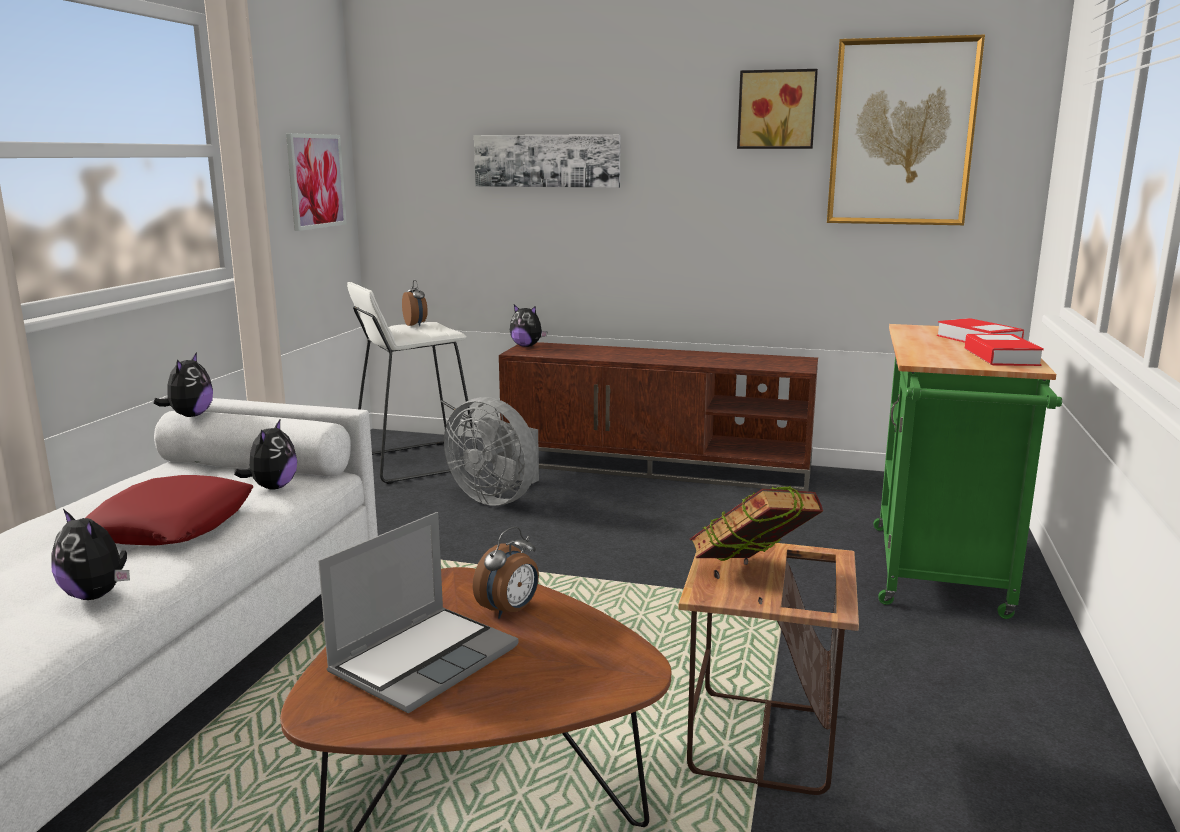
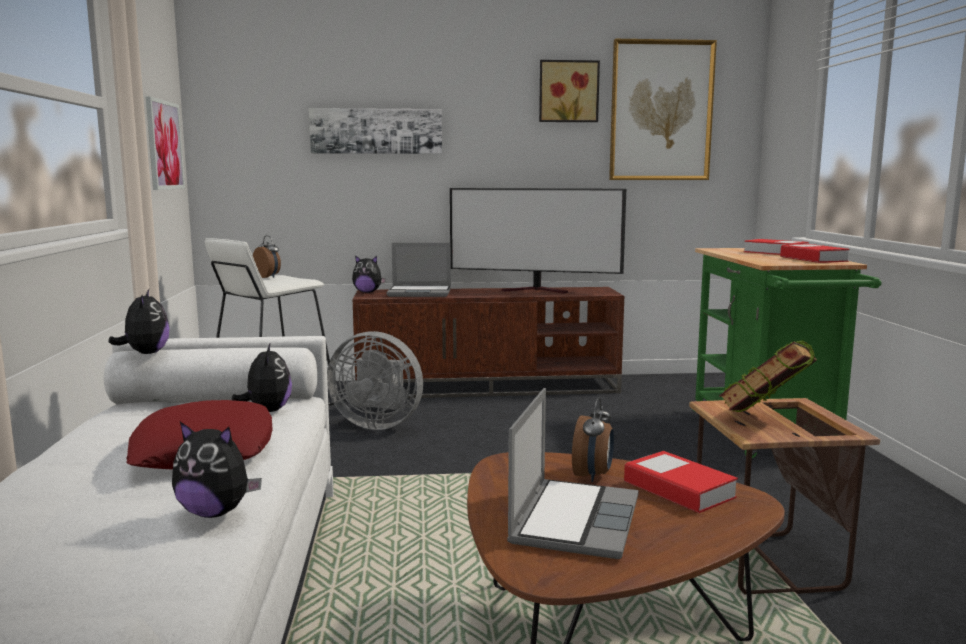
camera: 20 degrees left, 5 degrees down
none -> laptop [386,243,451,297]
none -> television [450,188,626,294]
none -> book [624,451,738,513]

